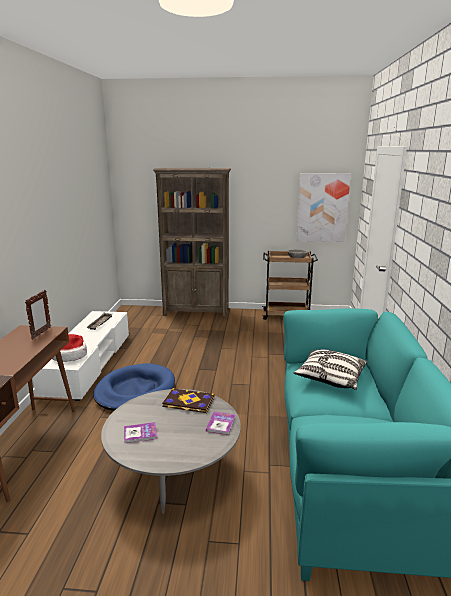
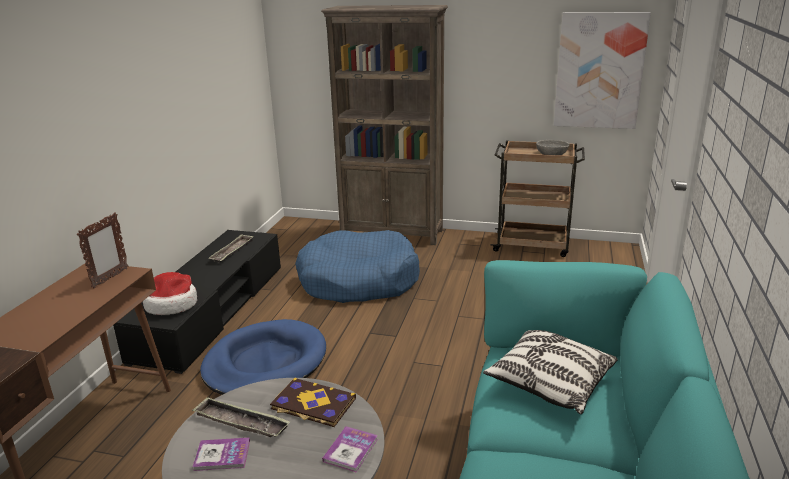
camera: 10 degrees right, 5 degrees up
white tv stand [33,311,129,401] -> black tv stand [113,230,281,374]
none -> tray [192,397,290,437]
none -> blue dog bed [295,230,420,303]

